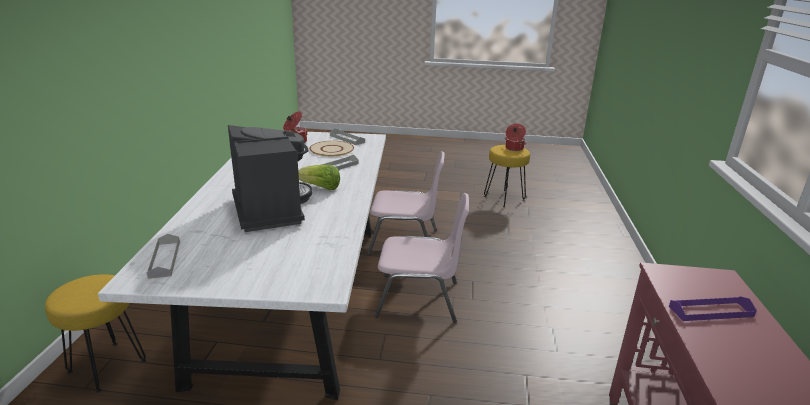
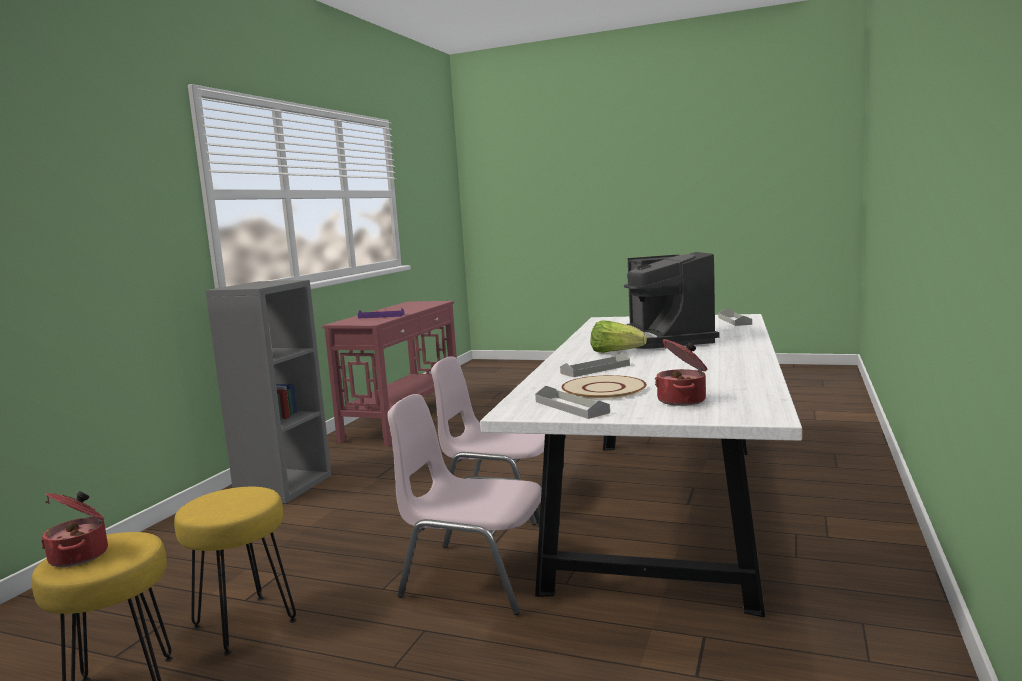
camera: 165 degrees left, 15 degrees down
yellow stool [45,274,146,393] -> yellow stool moved to [174,487,297,655]
none -> grey bookcase [205,280,331,503]

